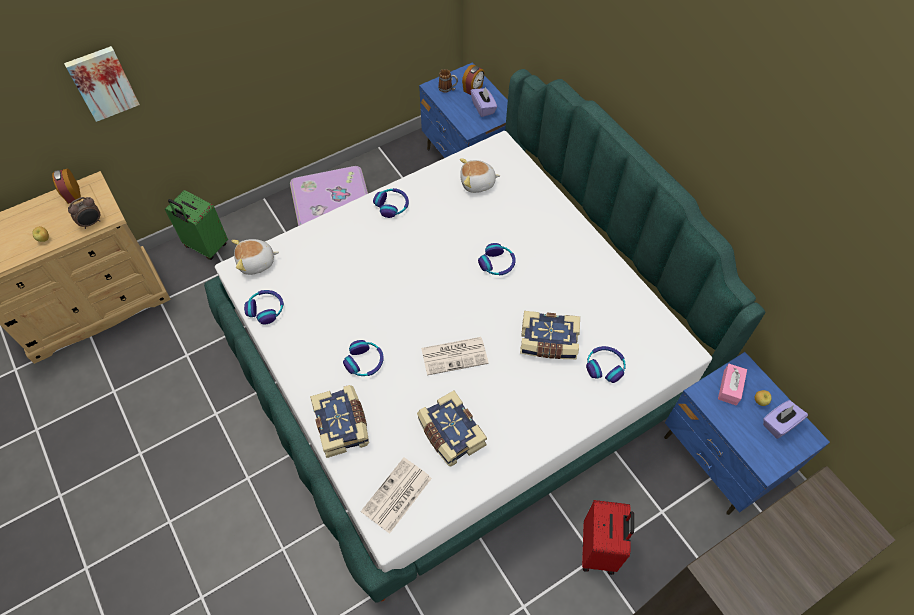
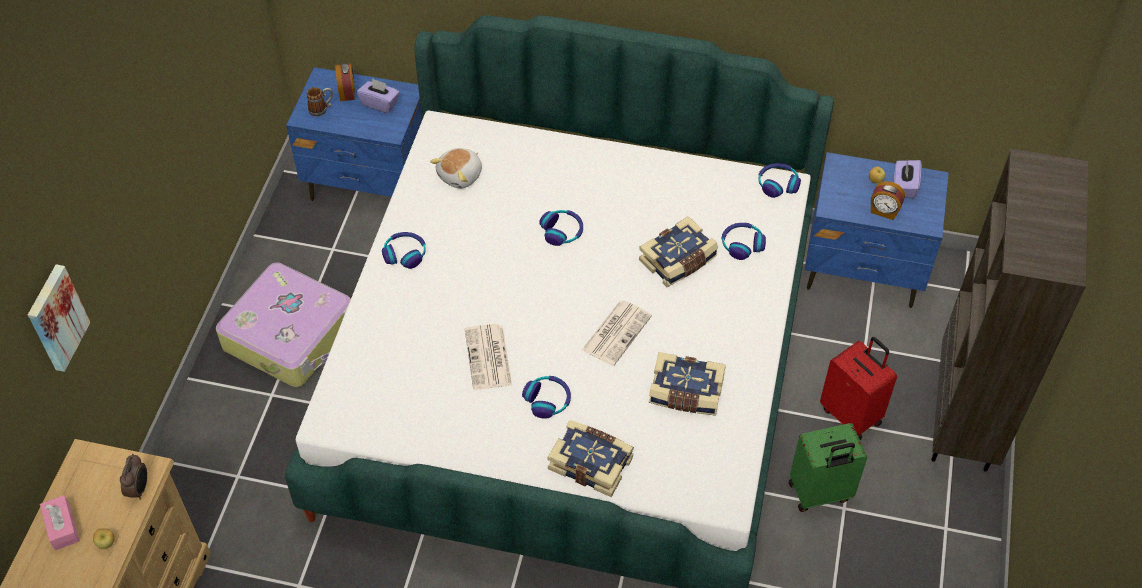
camera: 45 degrees left, 5 degrees down
alarm clock [52,168,81,204] -> alarm clock moved to [871,181,905,220]
green suitcase [165,190,228,260] -> green suitcase moved to [789,423,867,512]
plush toy [231,239,279,275] -> none
headphones [244,290,284,325] -> headphones moved to [759,163,801,198]
newspaper [361,458,432,534] -> newspaper moved to [465,324,512,390]
pink tissue box [718,364,747,405] -> pink tissue box moved to [40,495,79,550]

